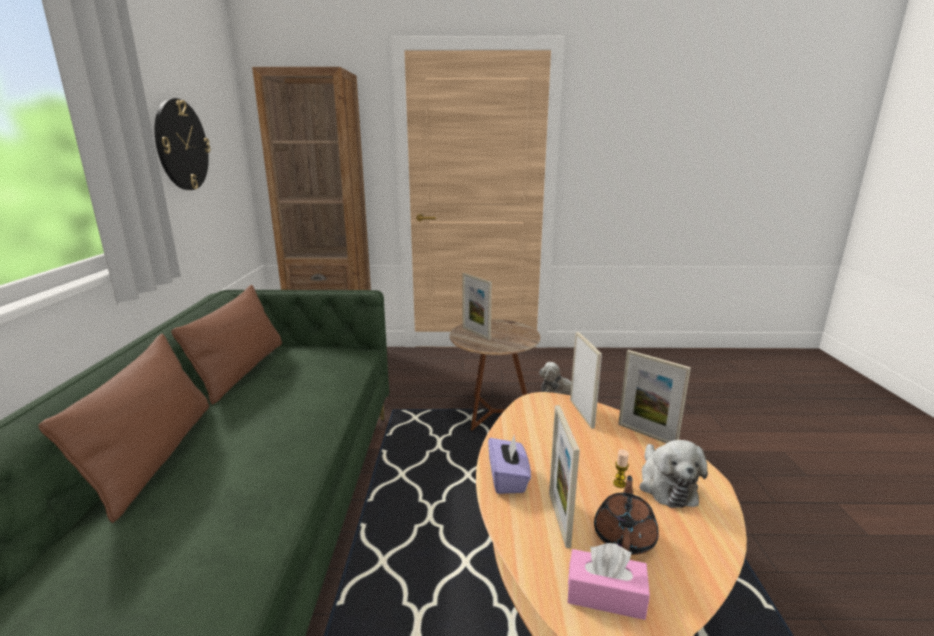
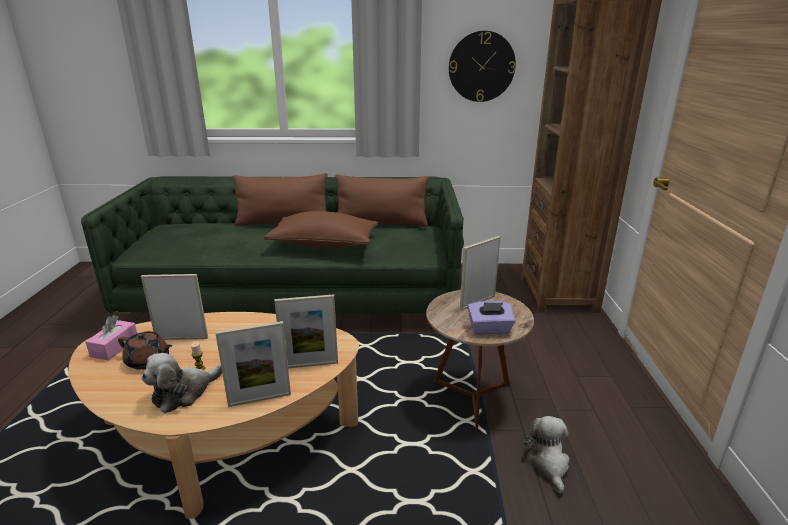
camera: 90 degrees right, 5 degrees up
purple tissue box [488,435,531,494] -> purple tissue box moved to [468,301,516,335]
picture frame [618,350,691,443] -> picture frame turned 150 degrees counterclockwise [216,321,291,407]
plush toy [639,440,708,508] -> plush toy turned 45 degrees counterclockwise [141,353,222,413]
none -> brown pillow [264,211,378,248]

